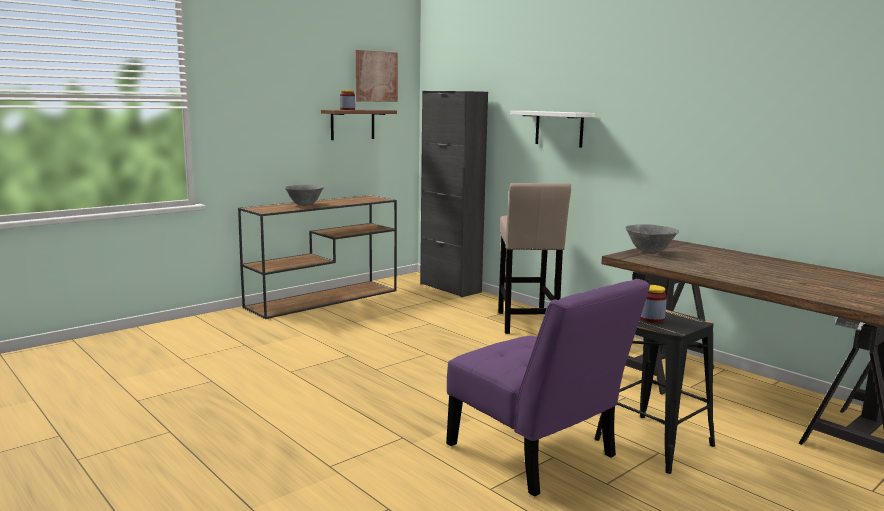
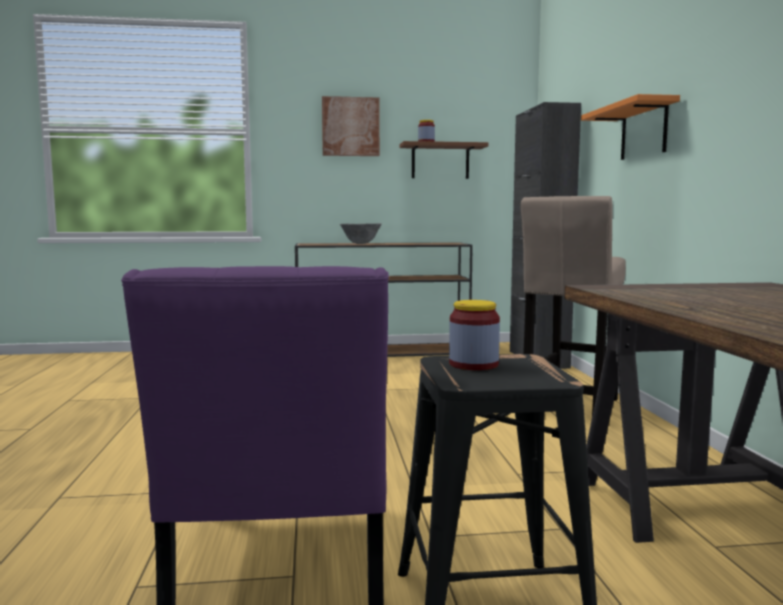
camera: 35 degrees right, 5 degrees down
picture [356,50,398,102] -> picture moved to [322,96,380,156]
white shelf [510,111,595,148] -> orange shelf [581,94,680,160]
grey bowl [625,224,679,254] -> none

